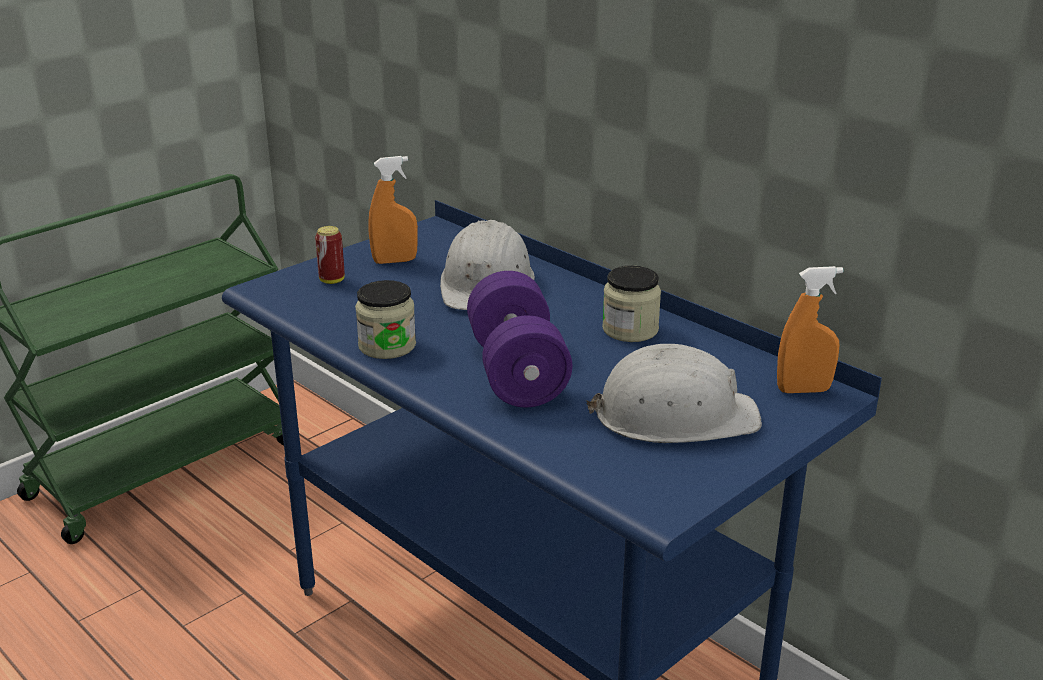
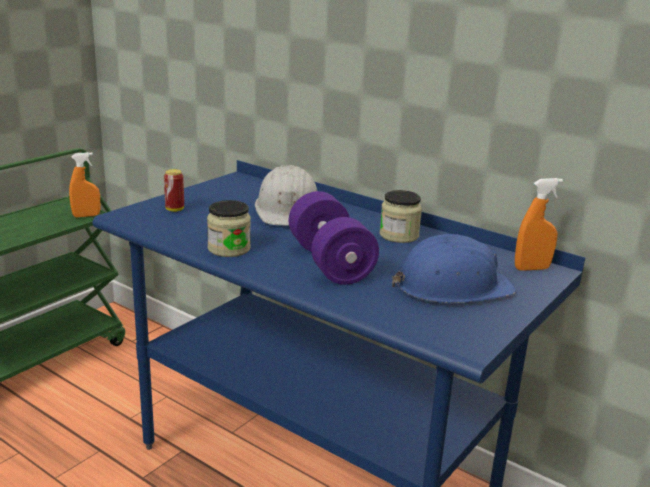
camera: 10 degrees left, 5 degrees down
orange spray bottle [368,156,418,264] -> orange spray bottle moved to [69,152,100,217]
white hard hat [586,344,762,443] -> blue hard hat [392,234,516,303]

